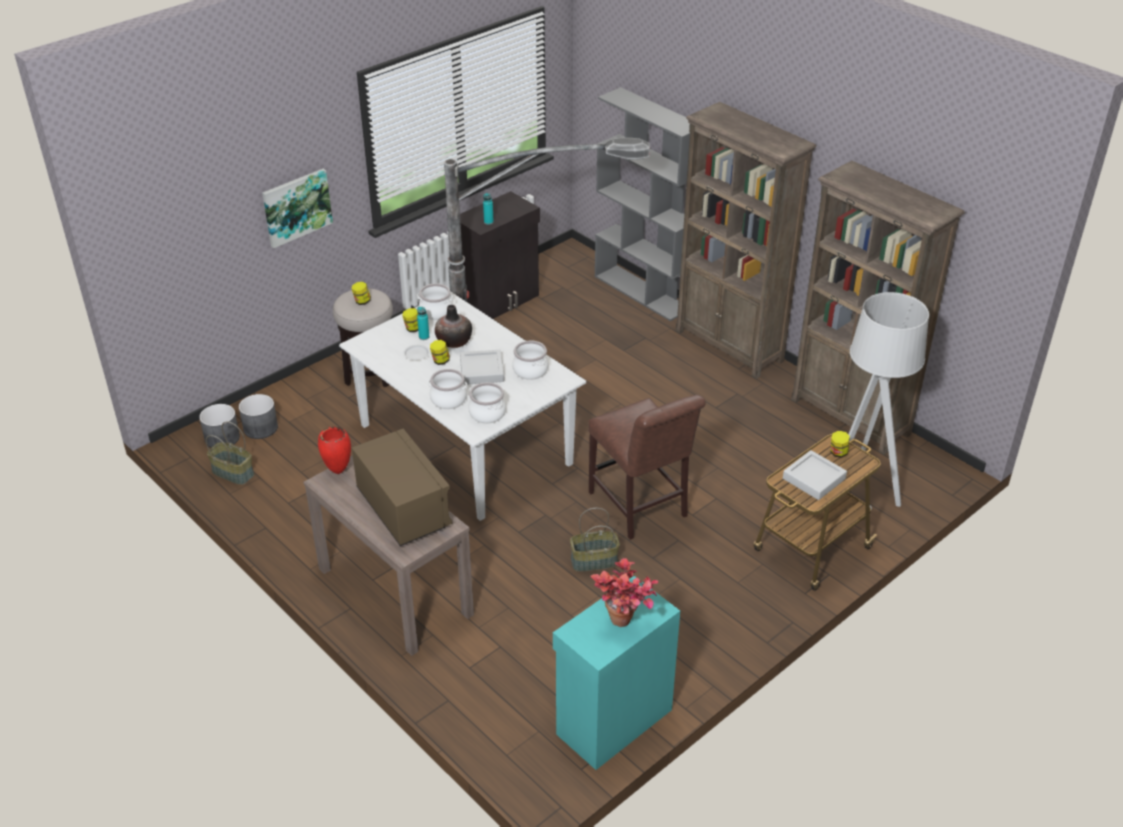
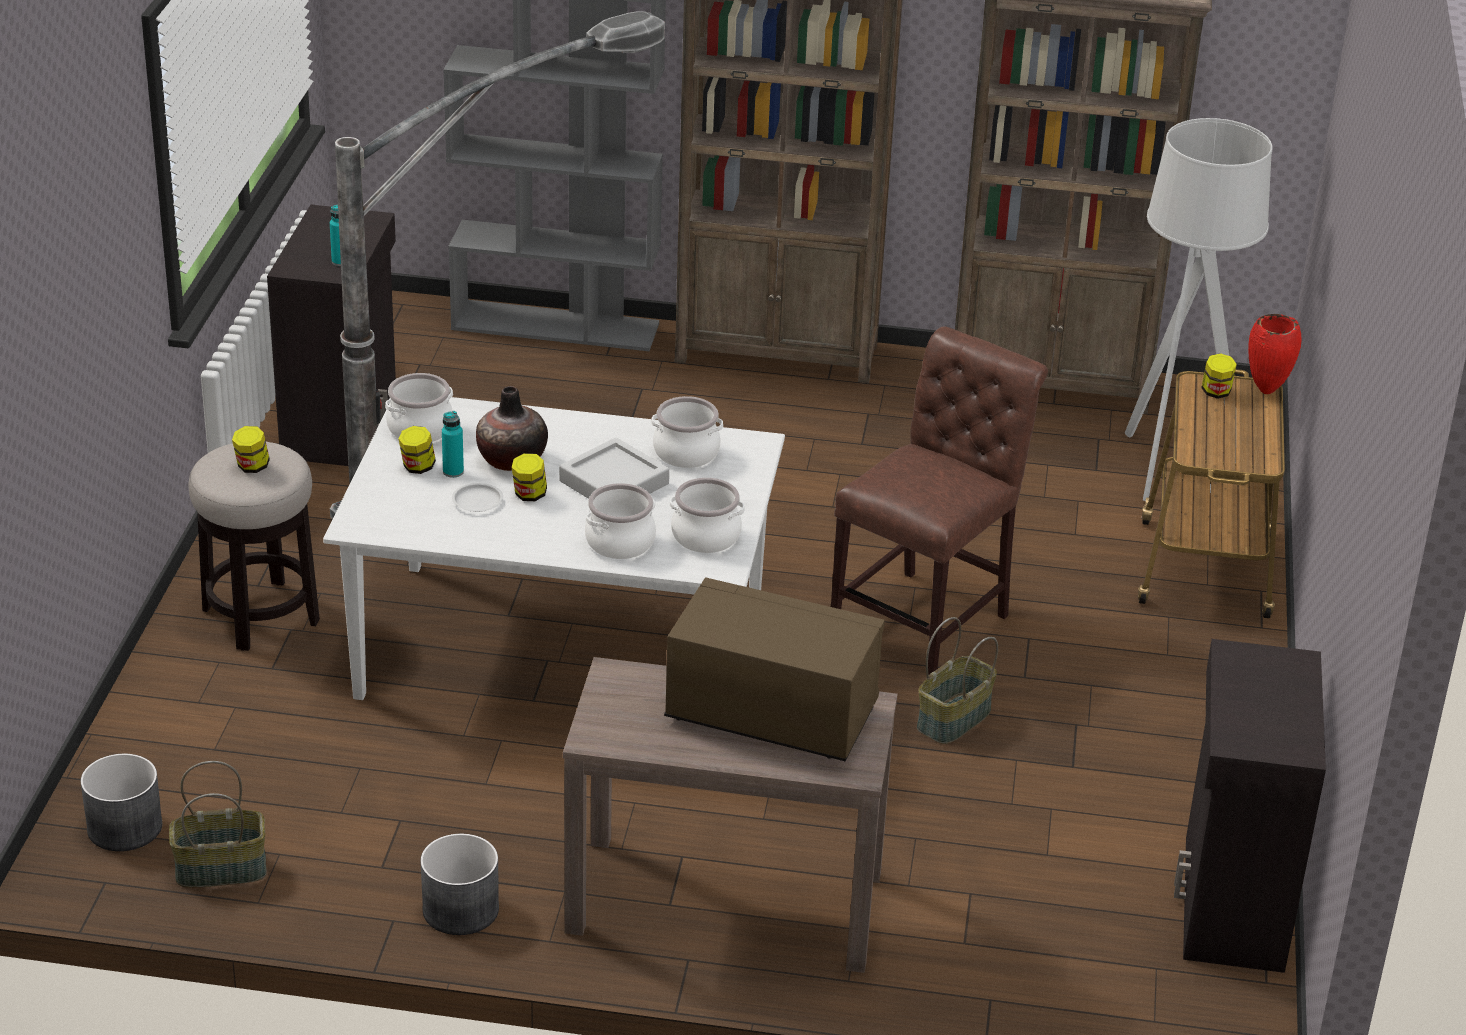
camera: 40 degrees left, 5 degrees down
grey planter [239,394,278,439] -> grey planter moved to [420,834,499,935]
picture [262,169,333,248] -> none
red vase [318,426,351,474] -> red vase moved to [1248,314,1302,394]
turquoise cabinet [553,576,680,770] -> black cabinet [1174,639,1326,973]
brown chair [588,395,706,540] -> brown chair turned 75 degrees counterclockwise [831,326,1048,675]
potted plant [591,558,659,627] -> none
grey tray [783,450,847,500] -> none

